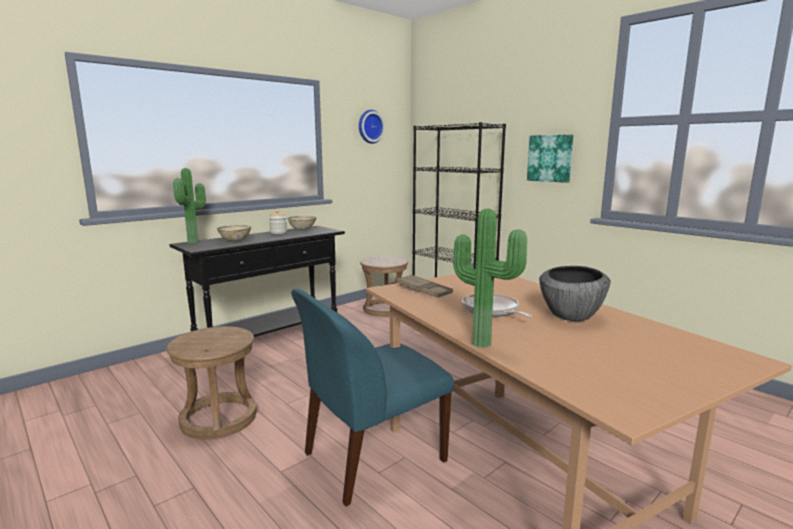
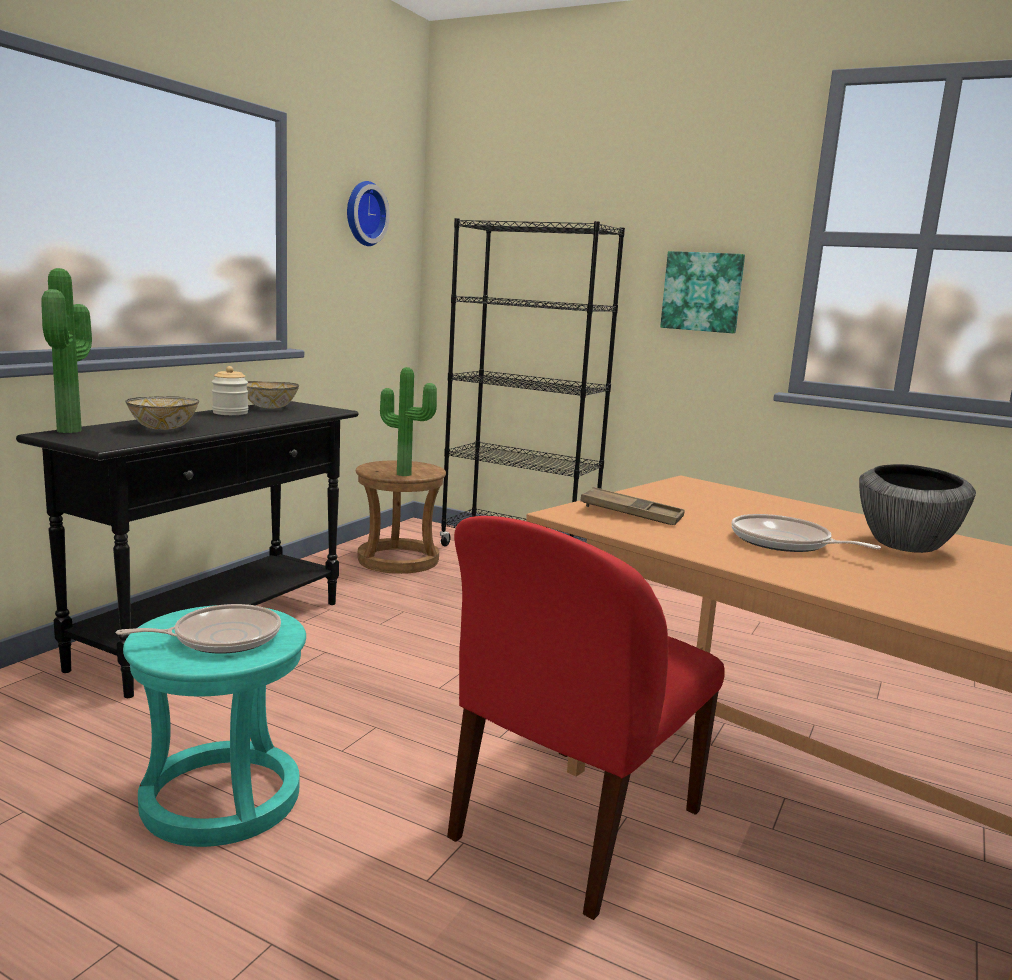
camera: 20 degrees left, 0 degrees up
brown stool [166,326,257,440] -> turquoise stool [123,605,306,847]
blue chair [291,289,454,506] -> red chair [447,516,725,920]
potted plant [453,209,527,348] -> potted plant moved to [380,367,437,476]
none -> frying pan [116,604,281,654]

